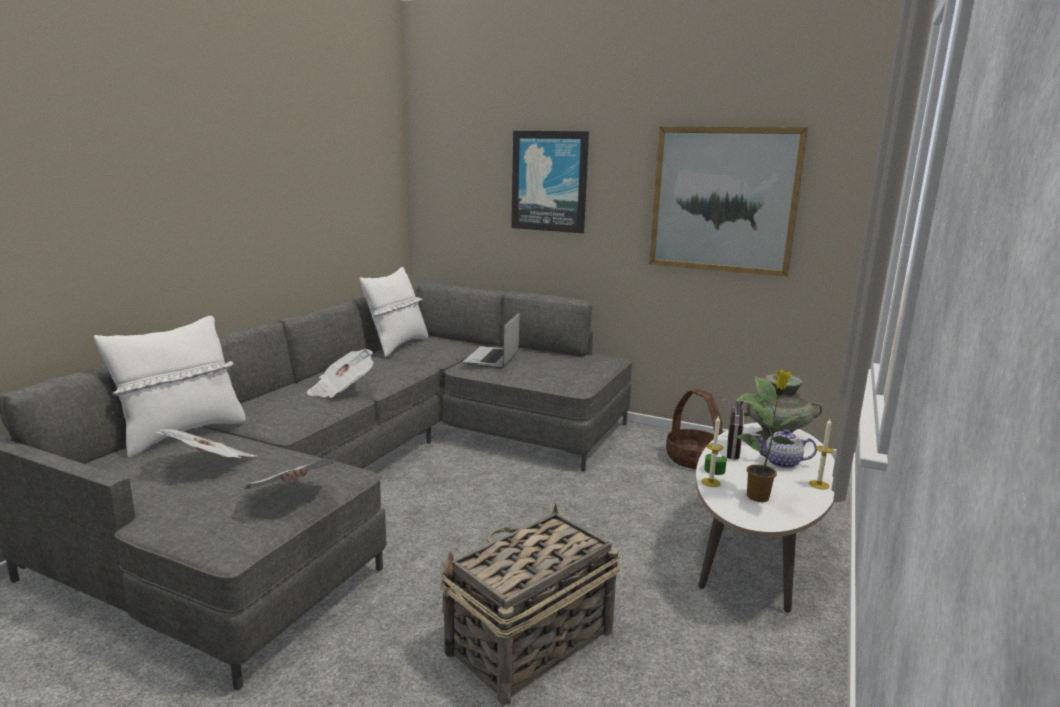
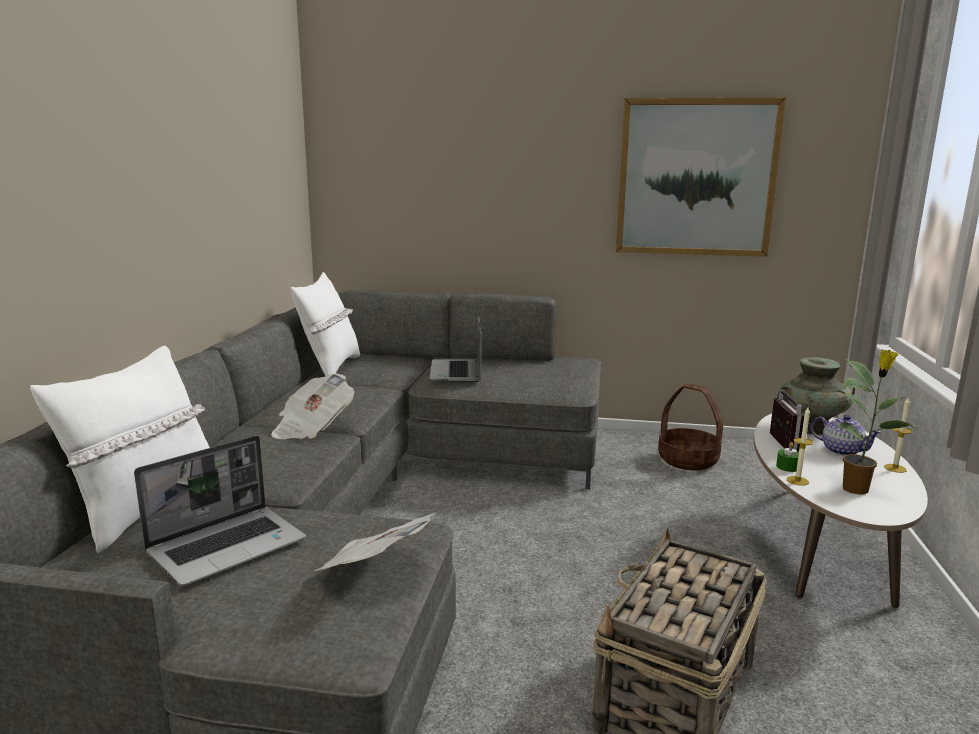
camera: 15 degrees left, 0 degrees up
newspaper [155,429,257,458] -> laptop [134,435,306,586]
picture [511,131,589,233] -> none
teapot [754,429,817,468] -> teapot turned 135 degrees counterclockwise [811,415,882,456]

